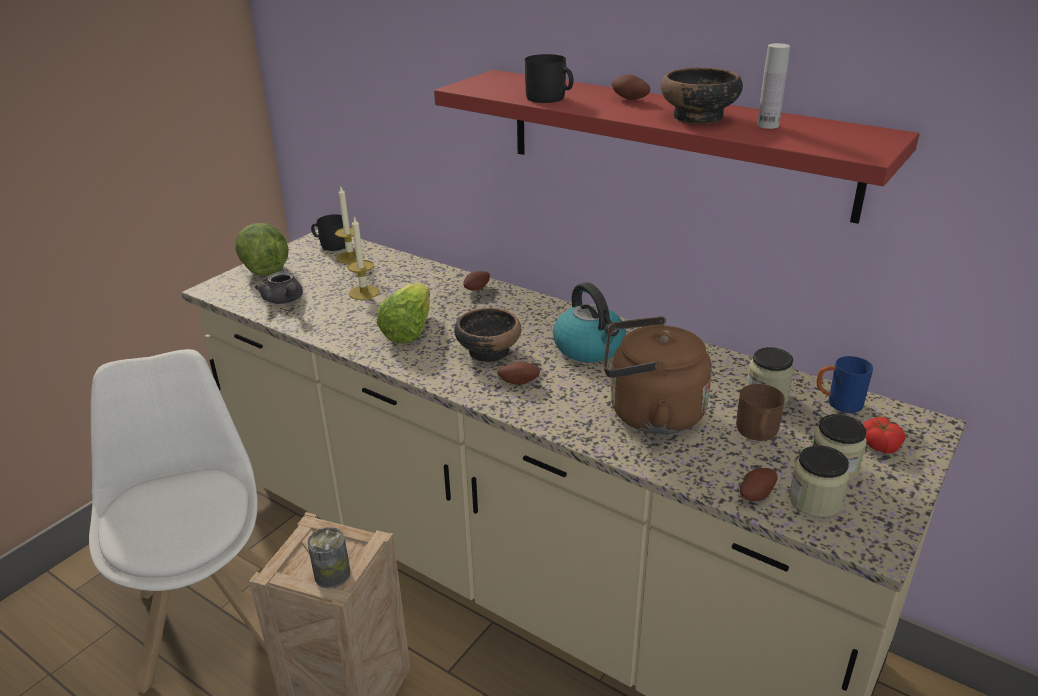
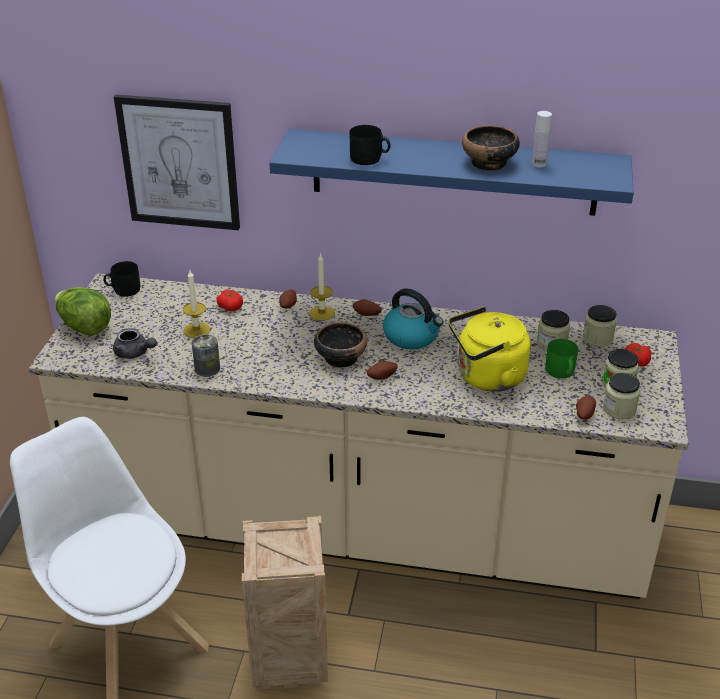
camera: 25 degrees left, 5 degrees up
can [307,527,351,588] -> can moved to [192,334,220,377]
candle [335,187,364,263] -> candle moved to [309,253,335,321]
lettuce [377,283,430,344] -> none
red shelf [434,70,919,224] -> blue shelf [269,129,634,216]
brown kettle [604,316,712,434] -> yellow kettle [448,307,531,392]
potato [612,75,650,100] -> potato moved to [353,299,382,316]
brown mug [736,384,785,441] -> green mug [546,339,578,379]
blue mug [816,356,873,413] -> jar [583,305,617,347]
none -> picture [114,95,240,230]
none -> tomato [217,289,243,311]

